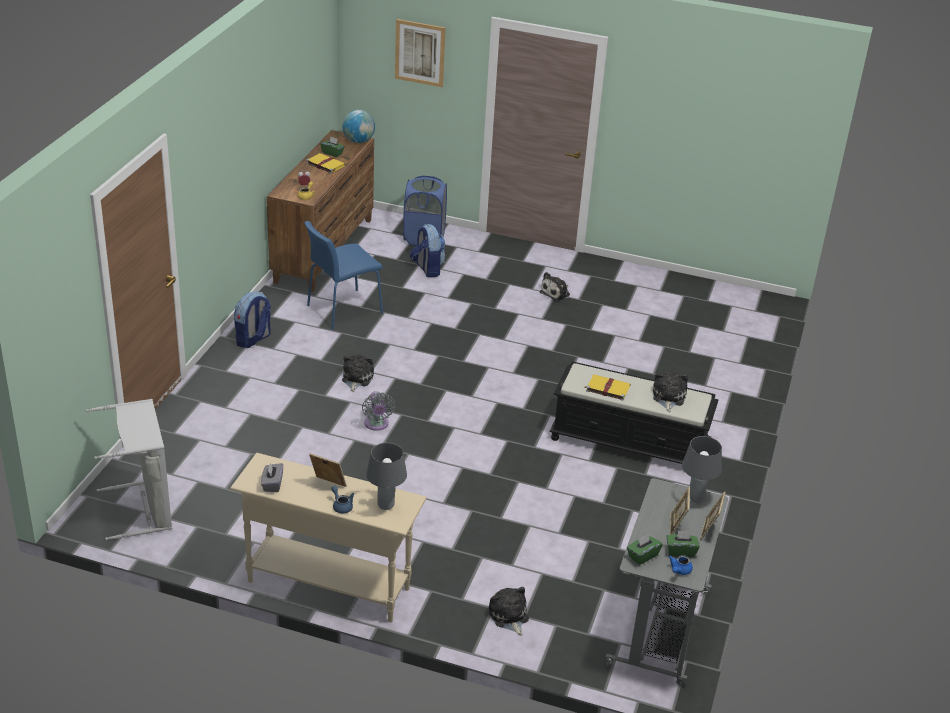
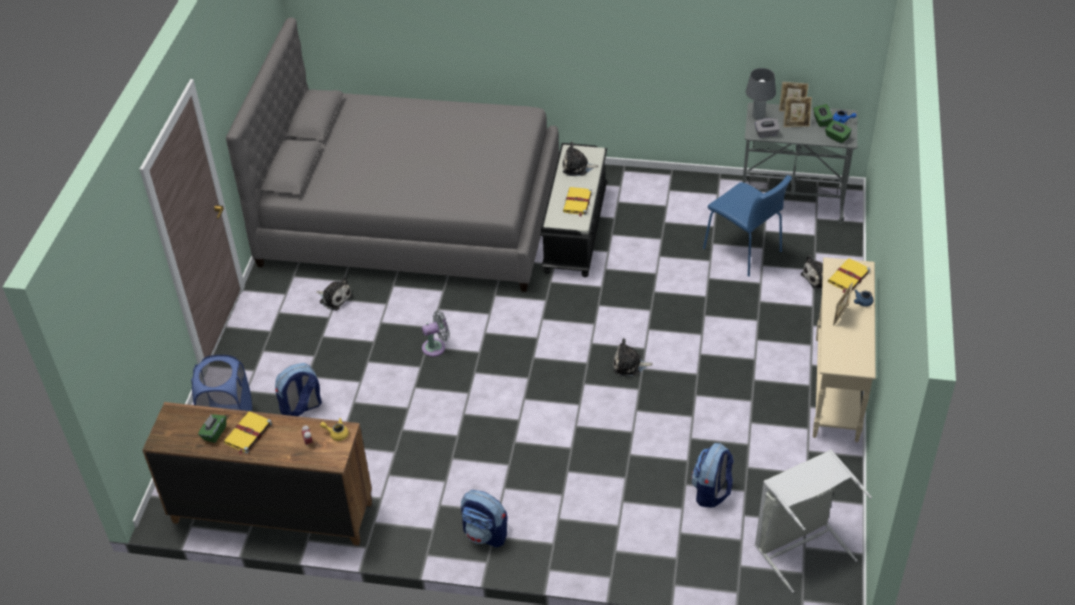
camera: 95 degrees left, 10 degrees up
grey tissue box [261,463,283,492] -> grey tissue box moved to [755,118,780,137]
blue chair [304,221,383,330] -> blue chair moved to [703,175,792,277]
globe [342,110,375,143] -> none
plush toy [342,355,374,392] -> plush toy moved to [613,338,653,376]
grey fan [362,391,395,431] -> grey fan moved to [422,310,450,357]
grey table lamp [366,443,407,510] -> yellow book [828,258,870,293]
picture [395,19,446,87] -> none
none -> grey bed [226,17,559,292]
none -> backpack [691,443,734,508]

